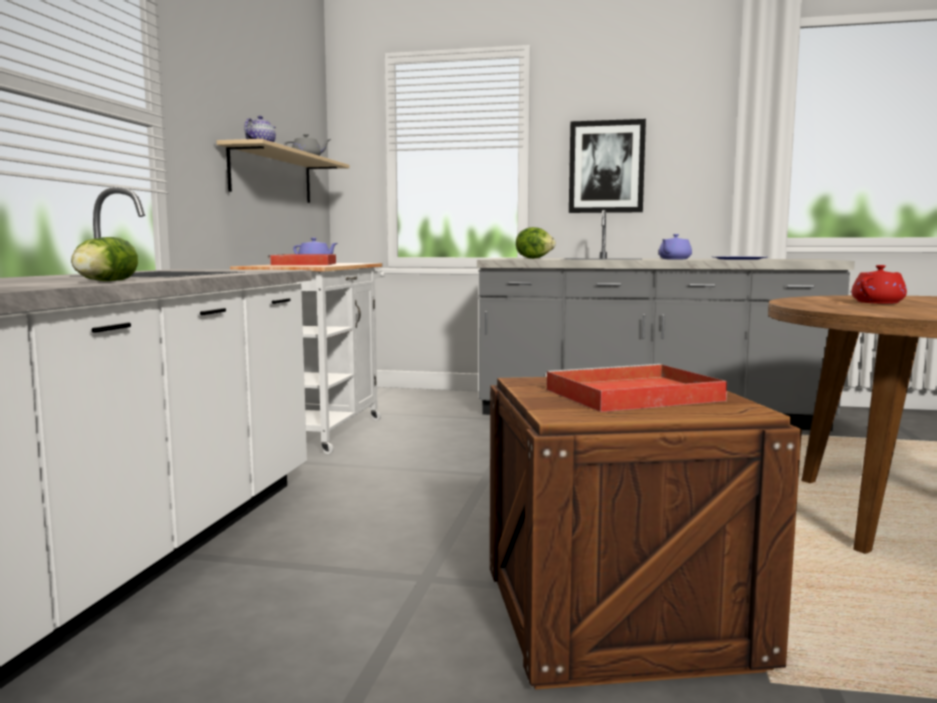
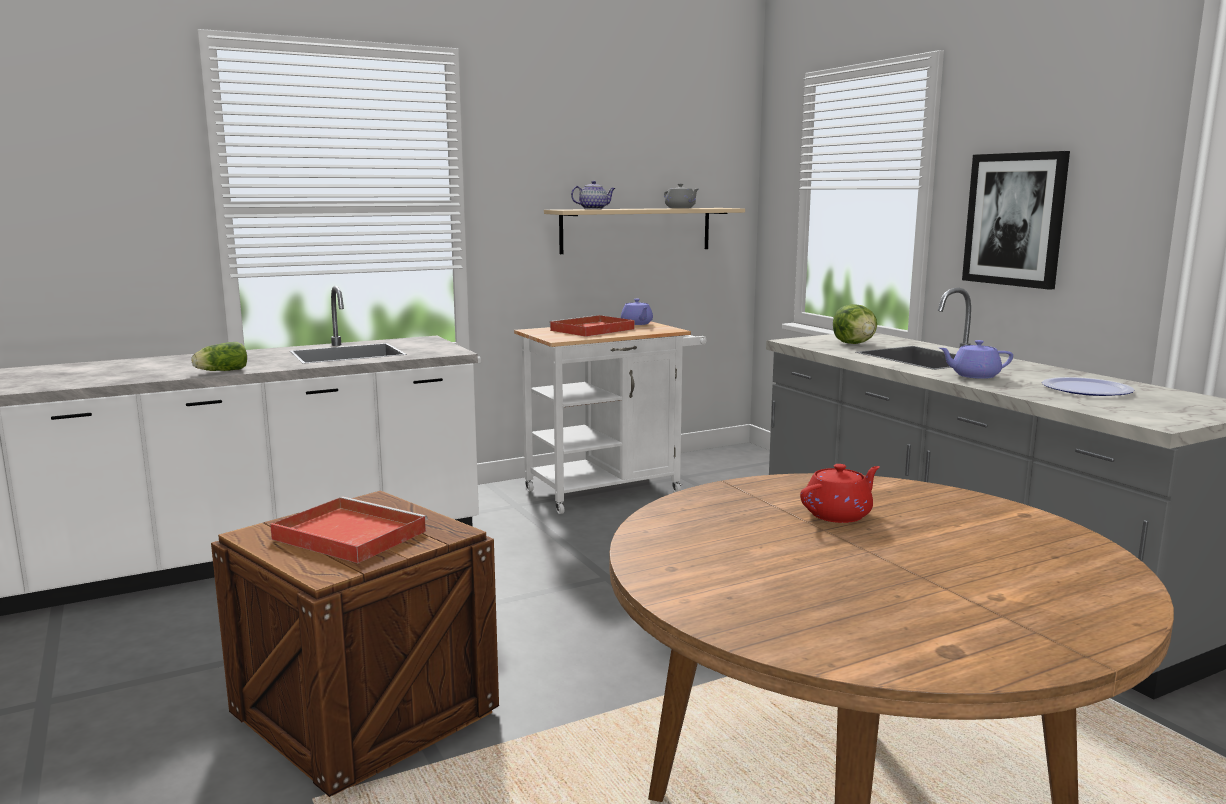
camera: 50 degrees right, 5 degrees up
red teapot [851,265,907,304] -> red teapot turned 45 degrees counterclockwise [800,464,880,523]

